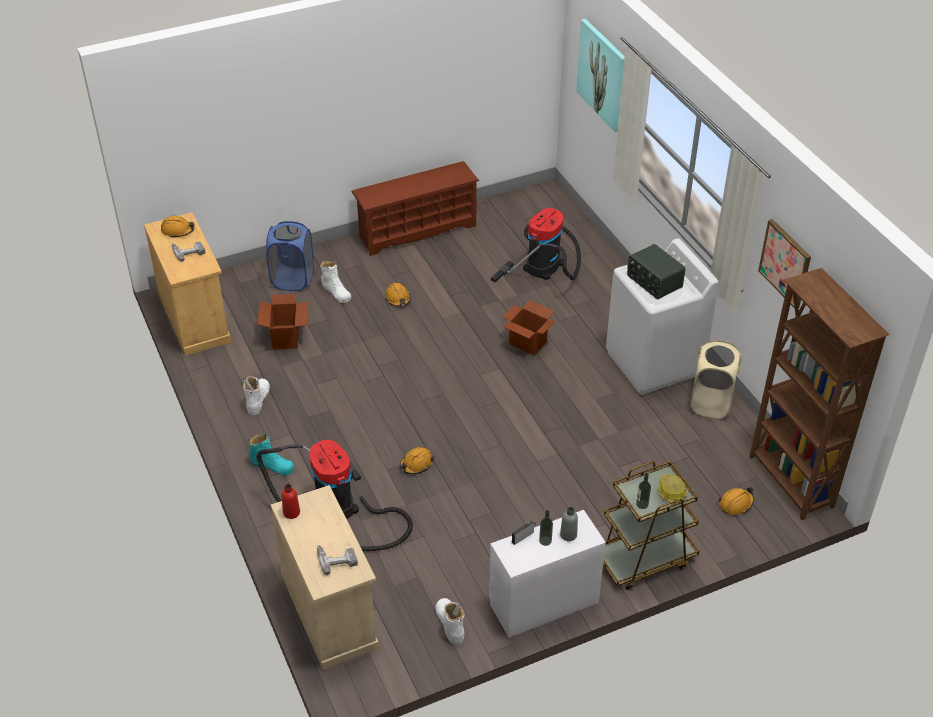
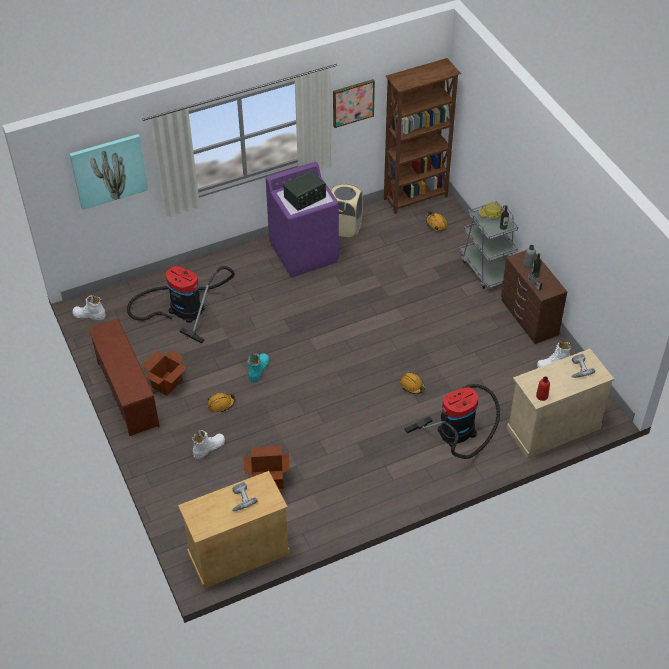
camera: 90 degrees left, 5 degrees up
orange hard hat [161,216,195,238] -> none
white boot [243,376,270,415] -> white boot moved to [72,295,106,320]
turquoise boot [249,434,294,476] -> turquoise boot moved to [247,353,269,383]
blue laundry basket [266,221,314,291] -> none
white dresser [489,510,606,638] -> brown dresser [501,250,567,344]
cardboard box [503,300,555,355] -> cardboard box moved to [142,350,187,396]
brown cart [603,461,699,590] -> grey cart [459,201,518,289]
white washing machine [606,238,719,395] -> purple washing machine [266,162,339,277]

